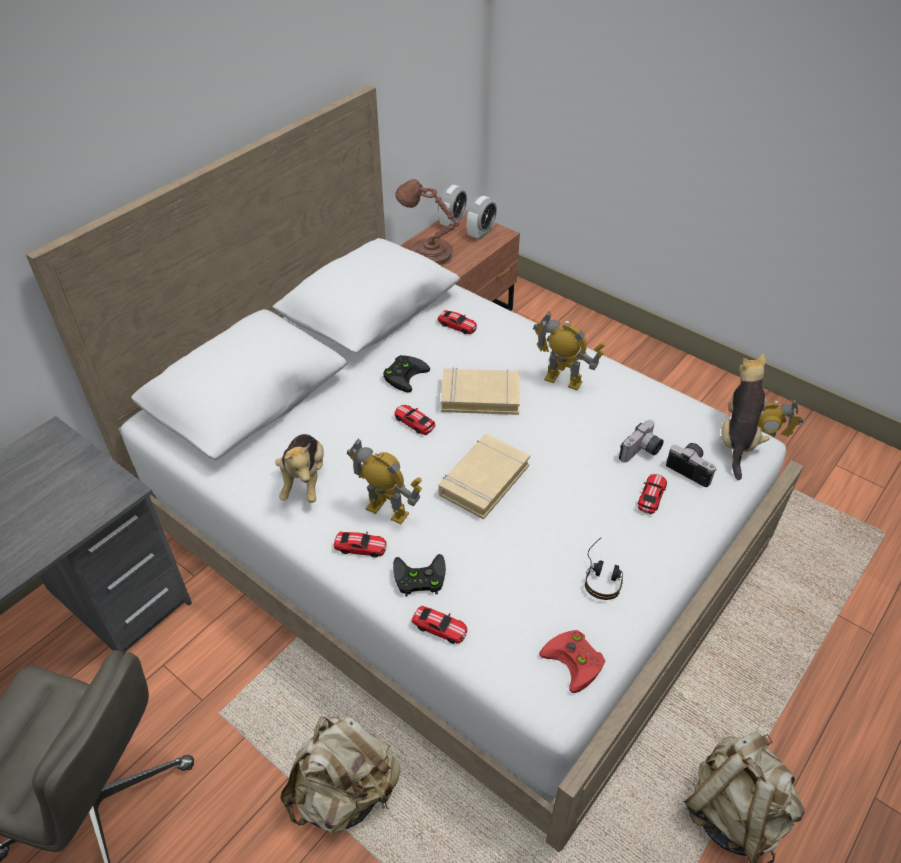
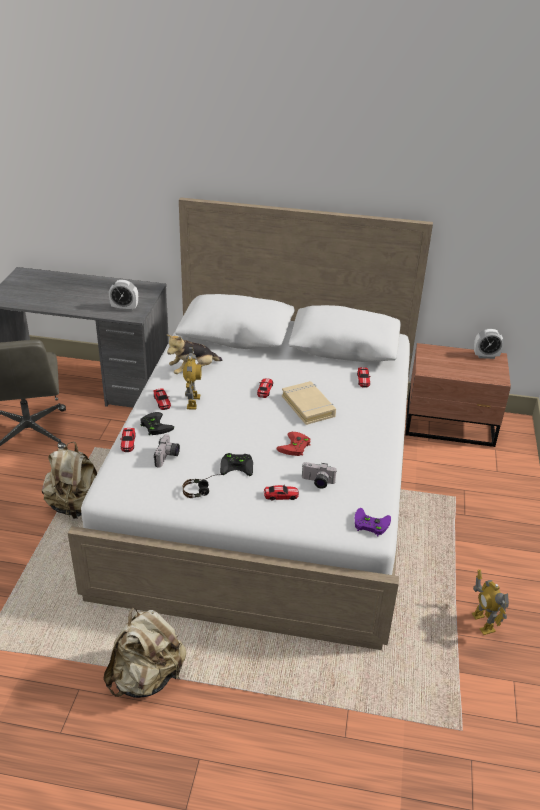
camera: 60 degrees right, 10 degrees down
black game controller [383,355,430,392] -> black game controller moved to [220,453,253,476]
brown table lamp [395,179,460,266] -> none
beige book [438,434,530,520] -> none
alarm clock [466,196,497,240] -> alarm clock moved to [109,280,138,311]
toy robot [533,312,606,391] -> none
red game controller [539,630,605,693] -> red game controller moved to [277,432,311,456]
camera [666,443,717,487] -> camera moved to [154,434,180,468]
plush toy [722,354,769,480] -> purple game controller [355,508,391,536]

